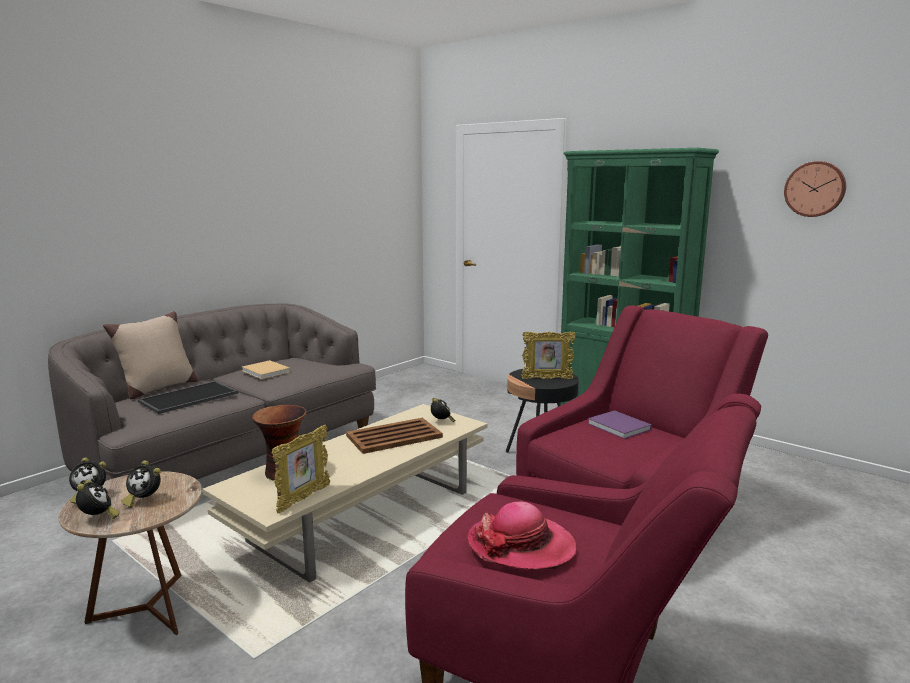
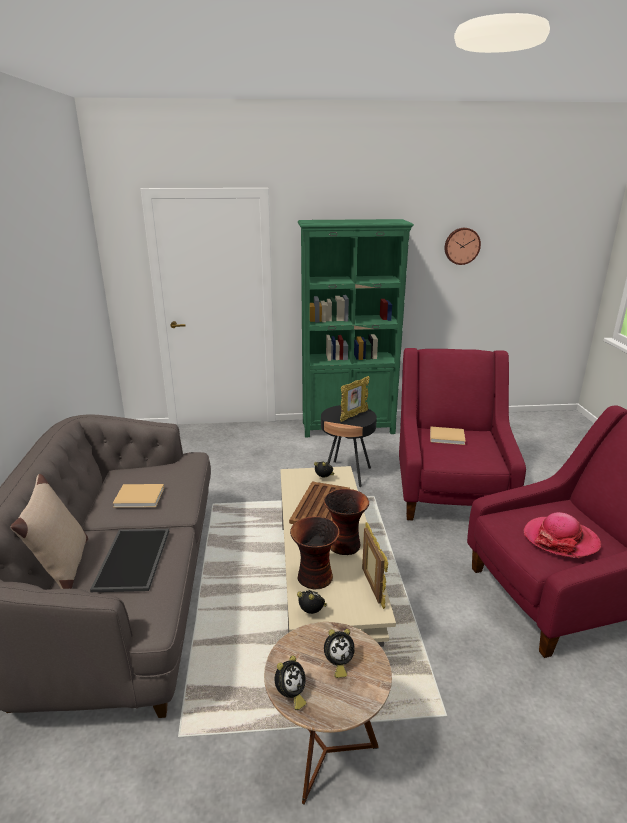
camera: 45 degrees left, 10 degrees up
alarm clock [76,480,120,519] -> alarm clock moved to [297,590,327,614]
purple book [588,410,652,439] -> beige book [430,426,466,445]
none -> vase [324,489,369,555]

